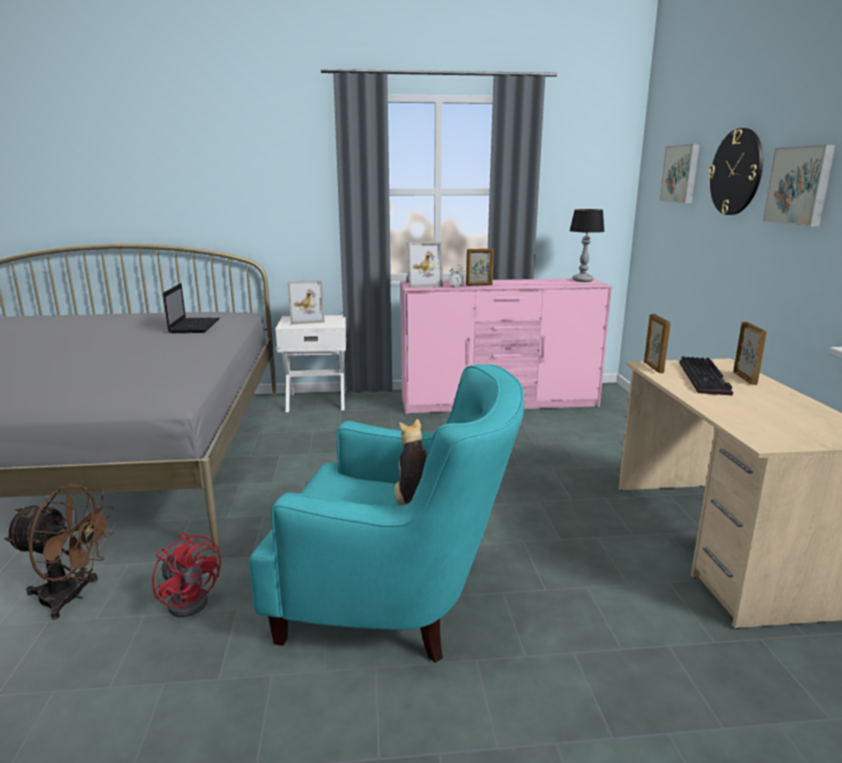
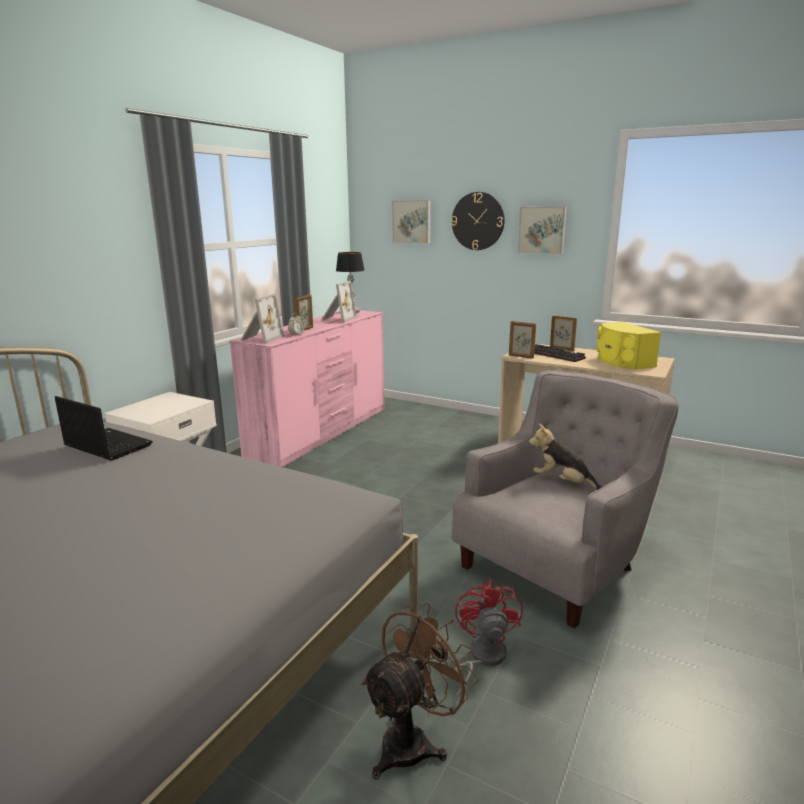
camera: 55 degrees left, 0 degrees up
red fan [152,533,221,617] -> red fan turned 75 degrees counterclockwise [455,579,523,697]
turquoise armchair [249,364,524,663] -> grey armchair [452,370,679,628]
picture frame [288,280,325,324] -> picture frame moved to [321,281,357,323]
none -> yellow speaker [597,322,661,370]

